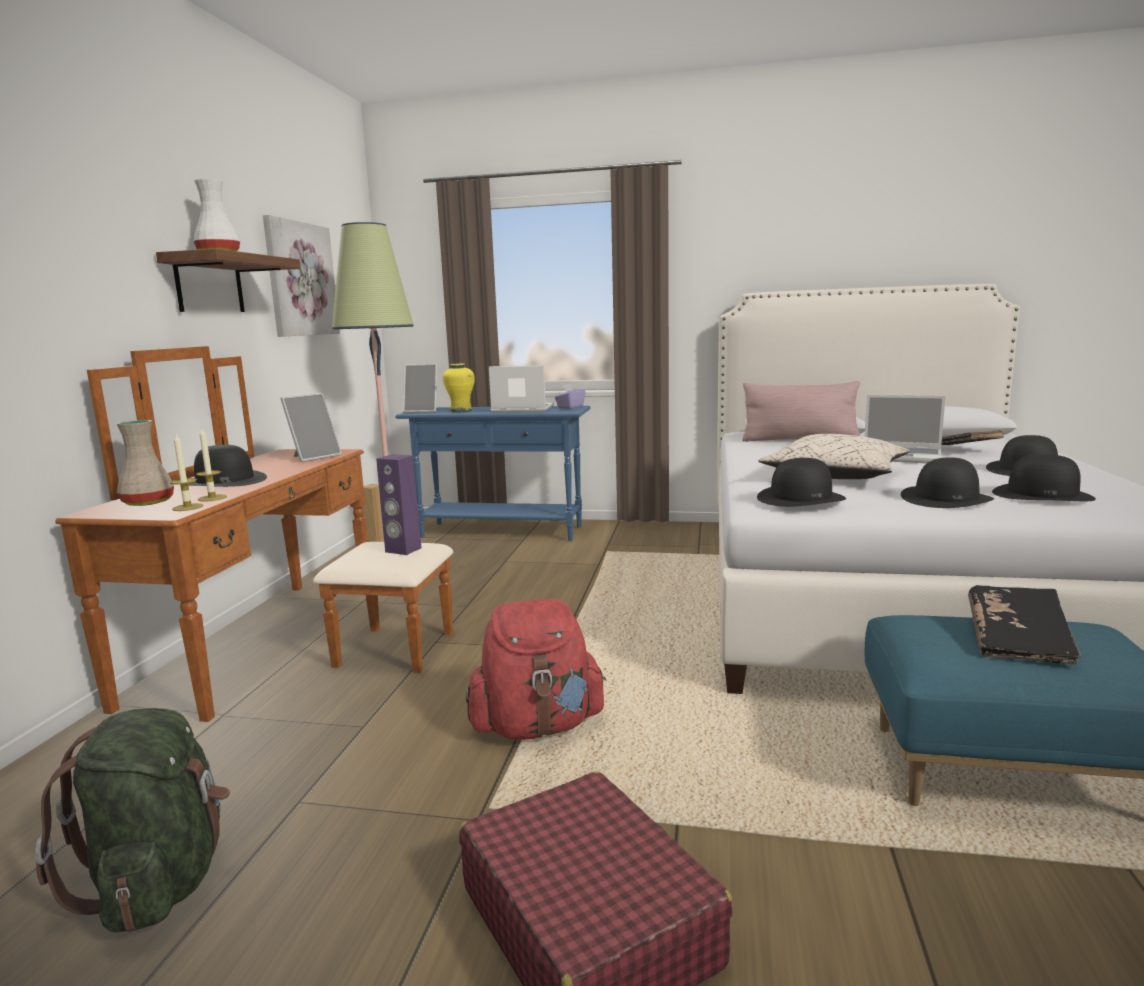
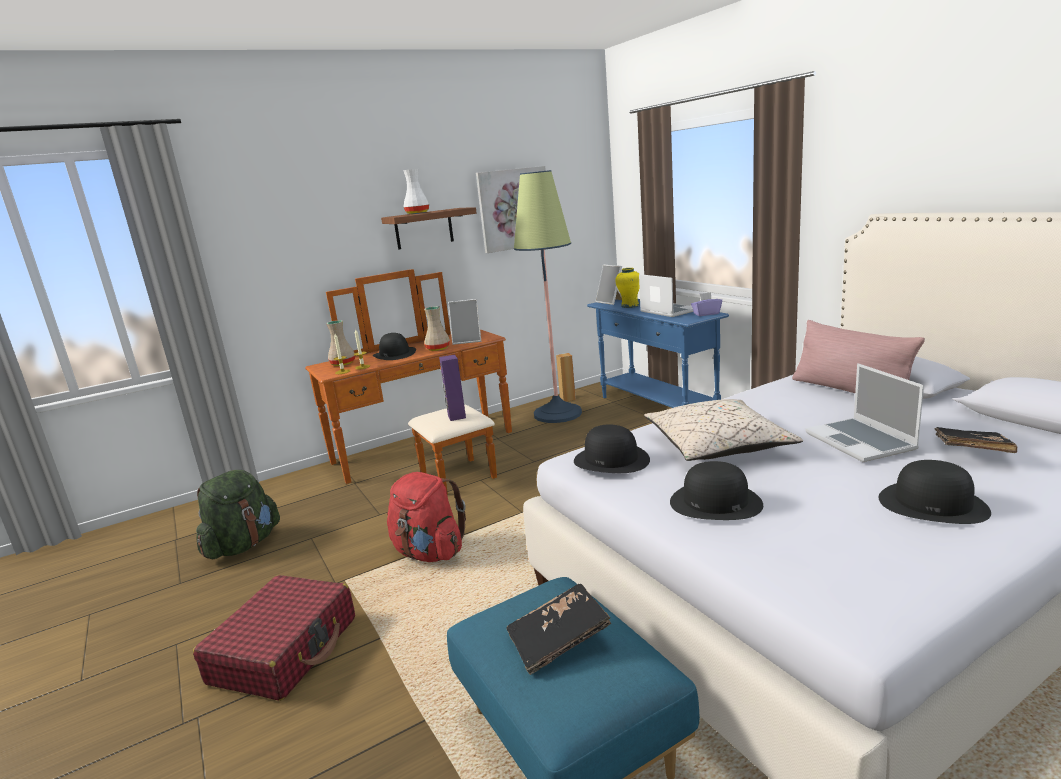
camera: 50 degrees right, 5 degrees up
black hat [992,454,1096,501] -> none
none -> beige vase [424,306,450,351]

